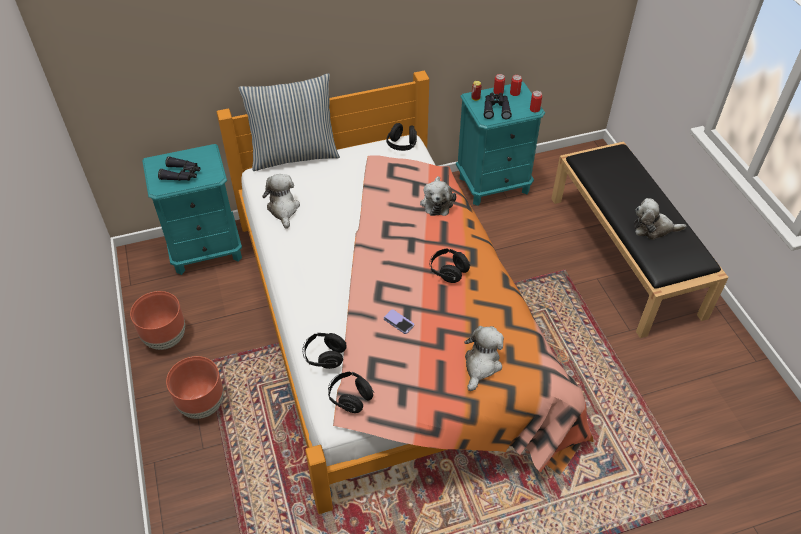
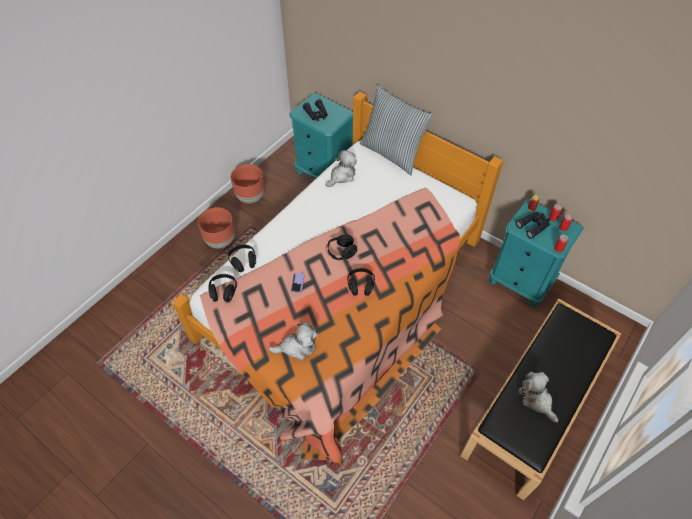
camera: 55 degrees right, 5 degrees up
black headphones [386,123,417,151] -> black headphones moved to [326,234,357,260]
plush toy [420,176,456,216] -> none

